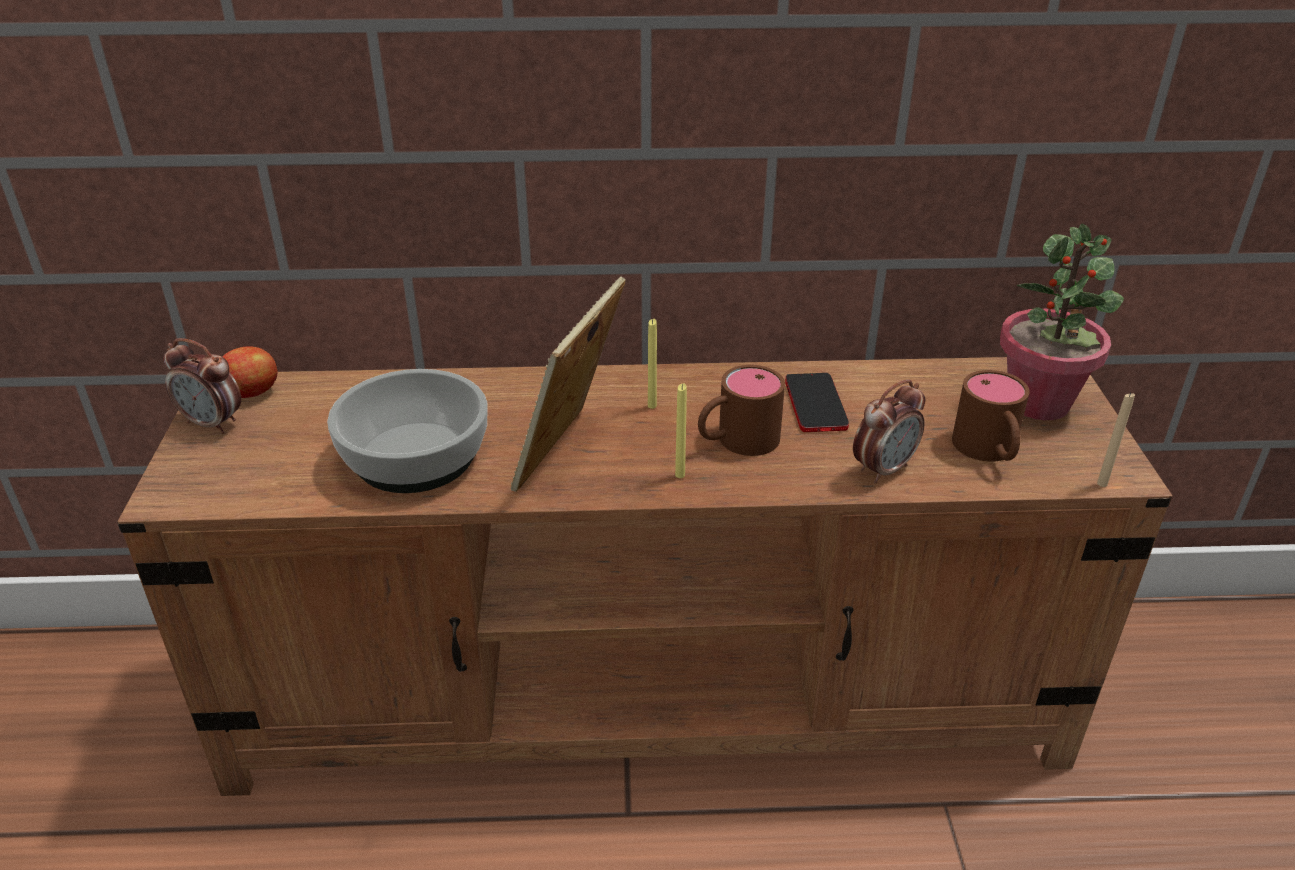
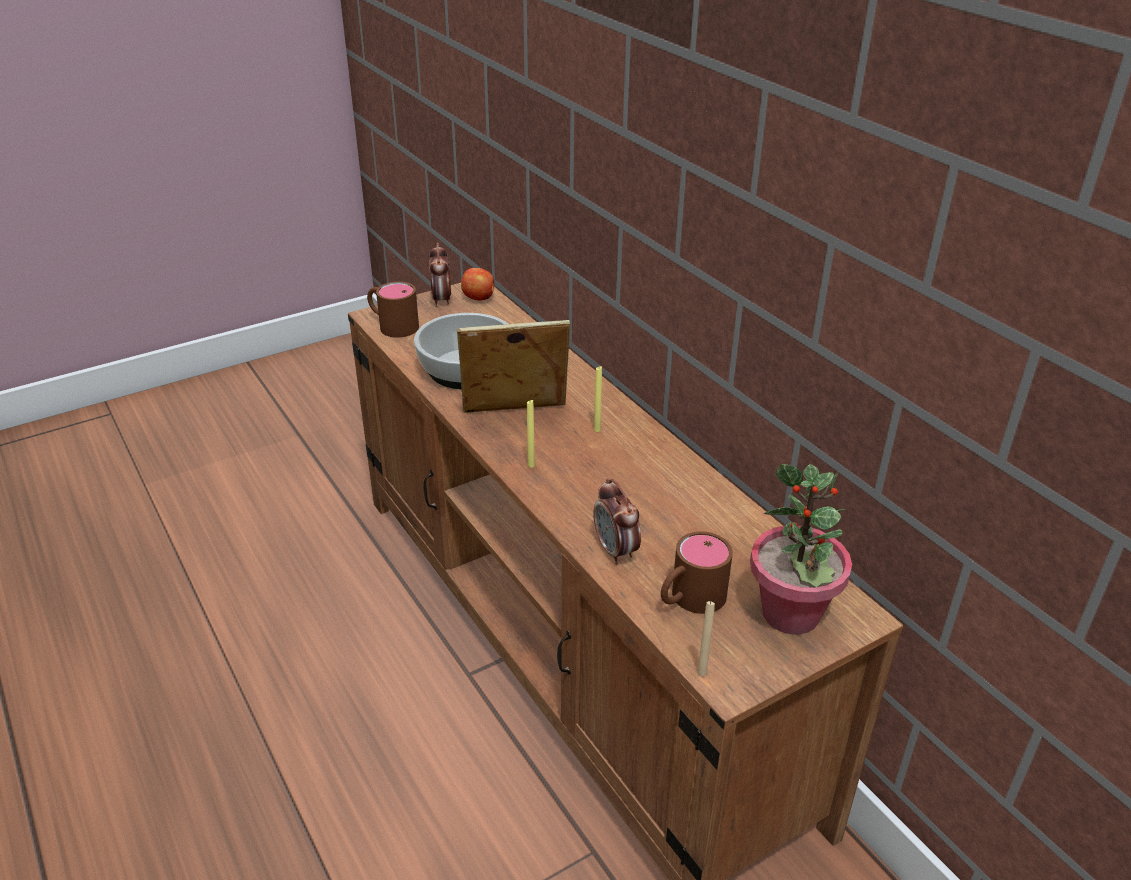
camera: 60 degrees right, 0 degrees up
brown mug [698,365,785,456] -> brown mug moved to [367,281,419,338]
phone [785,373,849,432] -> none
alarm clock [853,379,926,484] -> alarm clock turned 45 degrees clockwise [593,478,641,565]

